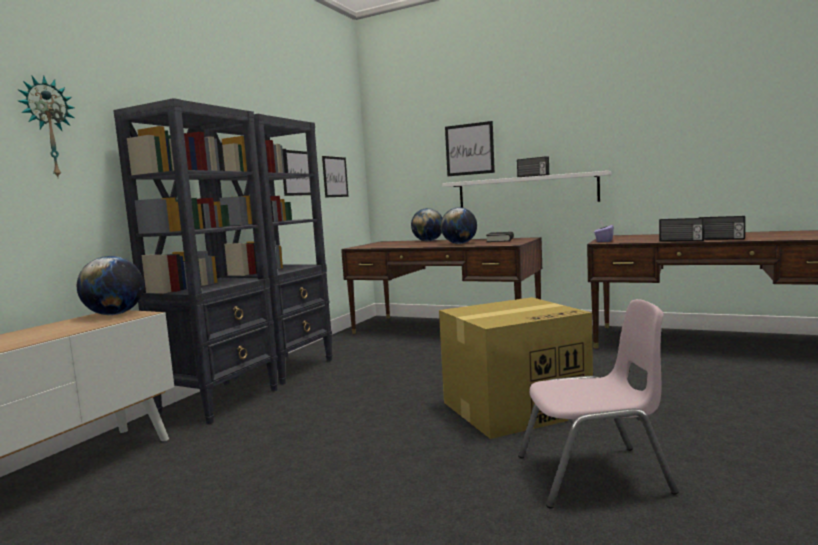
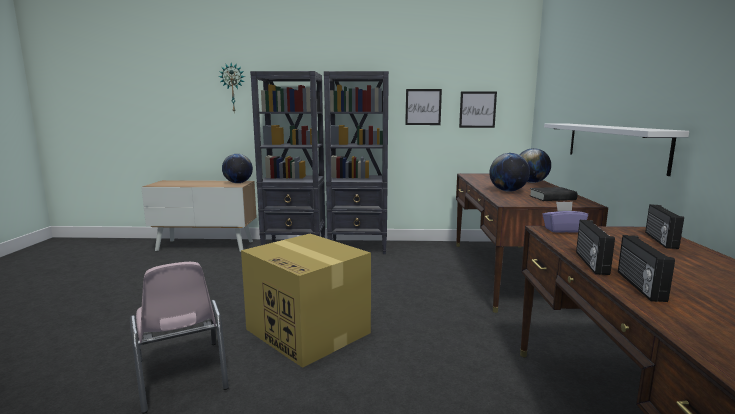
camera: 65 degrees right, 5 degrees up
picture [445,121,495,176] -> none
radio [517,156,549,177] -> radio moved to [645,204,684,249]

